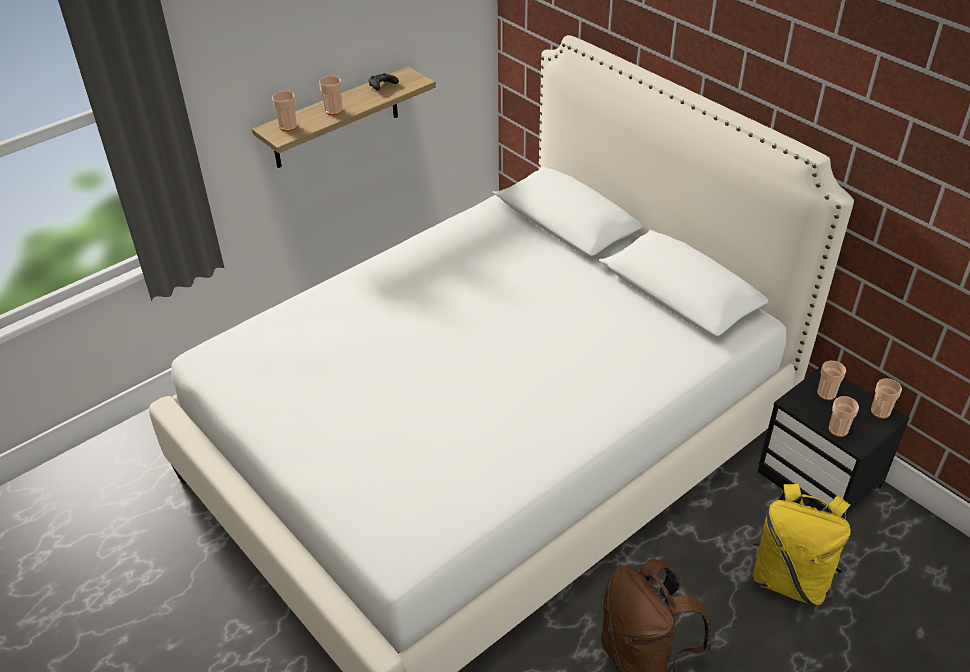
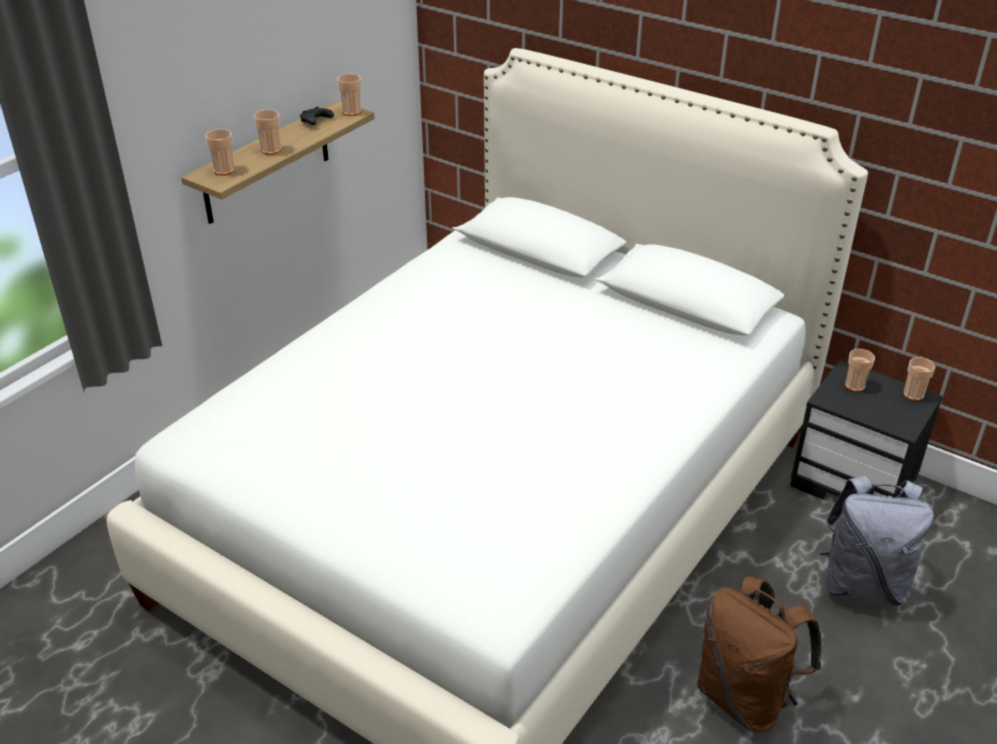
camera: 15 degrees left, 5 degrees down
yellow backpack [753,484,851,605] -> grey backpack [820,476,934,605]
cup [828,396,859,437] -> cup moved to [337,74,361,116]

